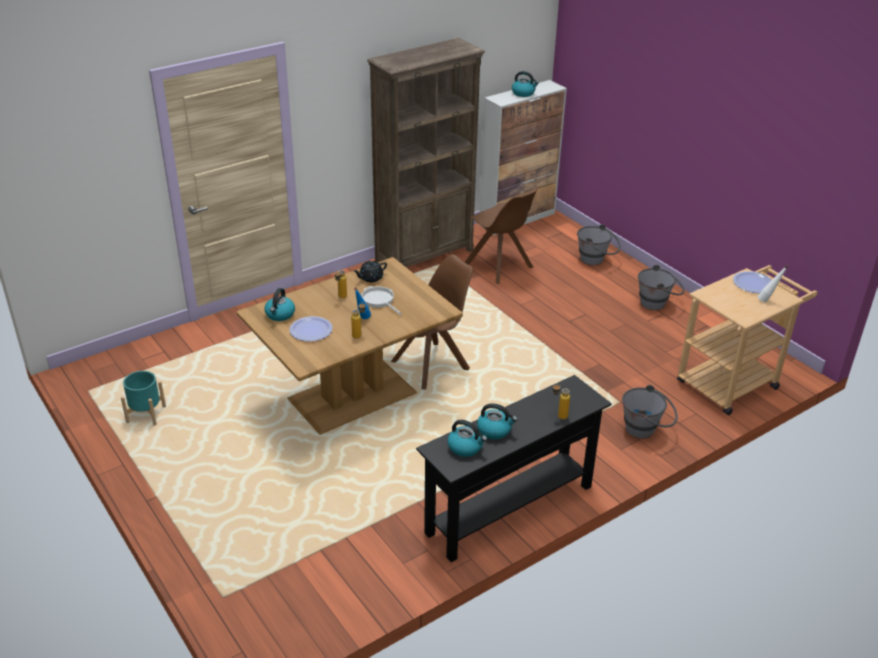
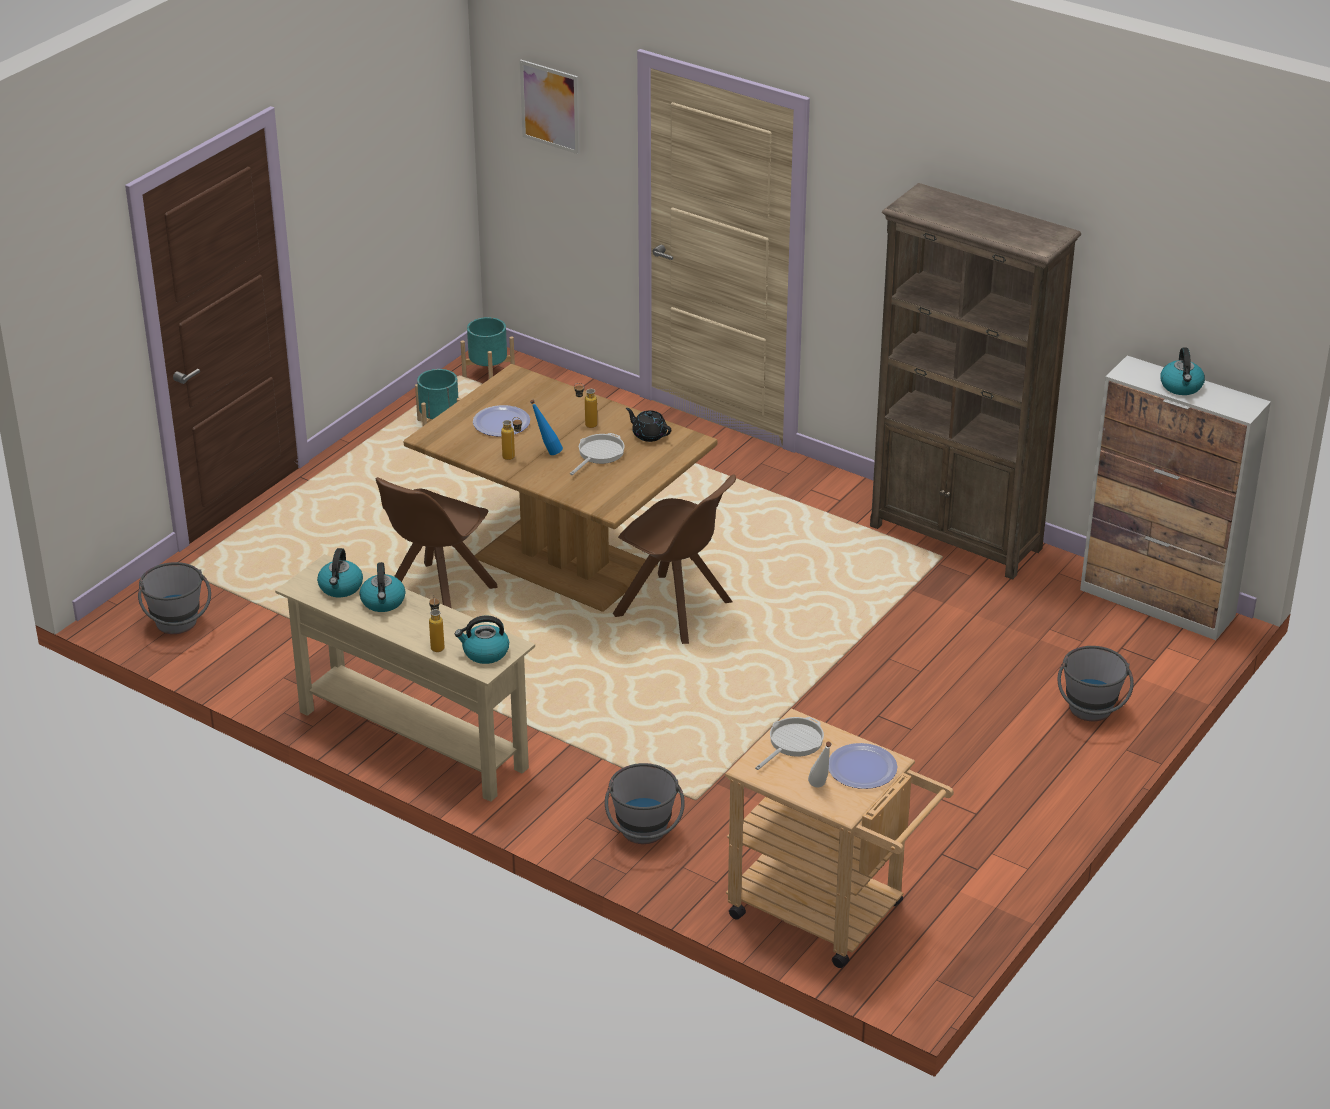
camera: 70 degrees right, 0 degrees up
kettle [264,288,295,321] -> kettle moved to [455,616,509,664]
black console table [416,375,612,562] -> beige console table [275,554,535,802]
brown chair [465,188,538,284] -> brown chair moved to [376,477,498,608]
grey bucket [638,265,685,310] -> grey bucket moved to [138,562,211,634]
none -> turquoise planter [461,317,515,379]
none -> picture [520,60,580,154]
none -> frying pan [755,717,824,770]

